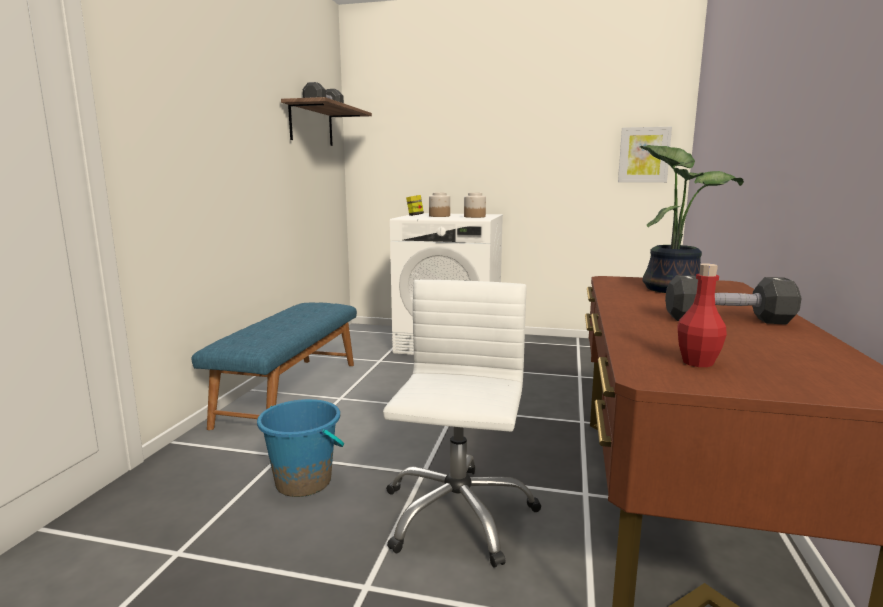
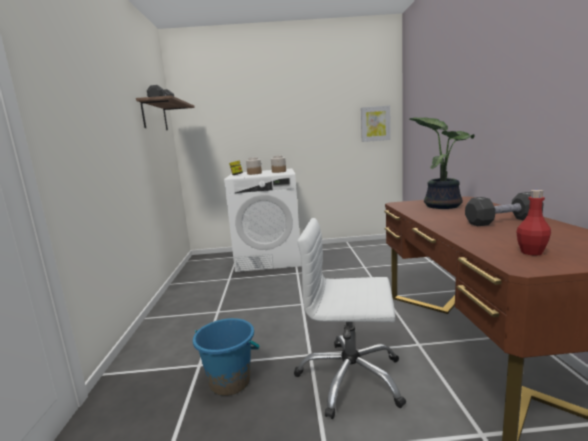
camera: 15 degrees left, 0 degrees up
blue bench [192,302,357,430] -> none
white office chair [383,280,541,568] -> white office chair turned 75 degrees counterclockwise [294,218,406,419]

